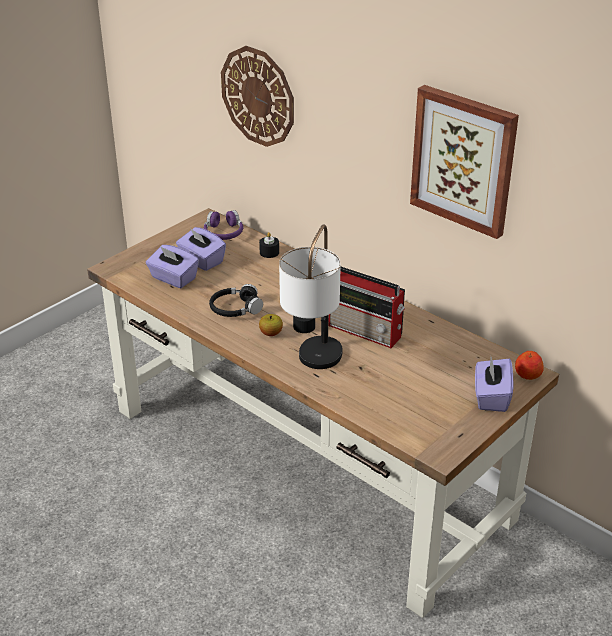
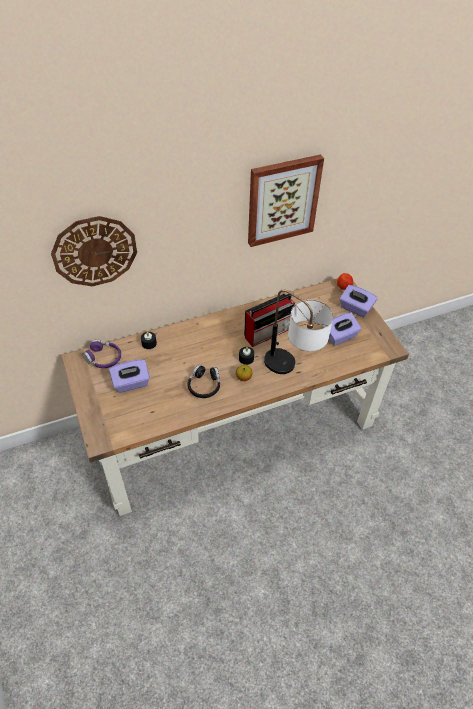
camera: 65 degrees left, 15 degrees up
purple tissue box [146,245,199,288] -> purple tissue box moved to [329,313,362,346]

